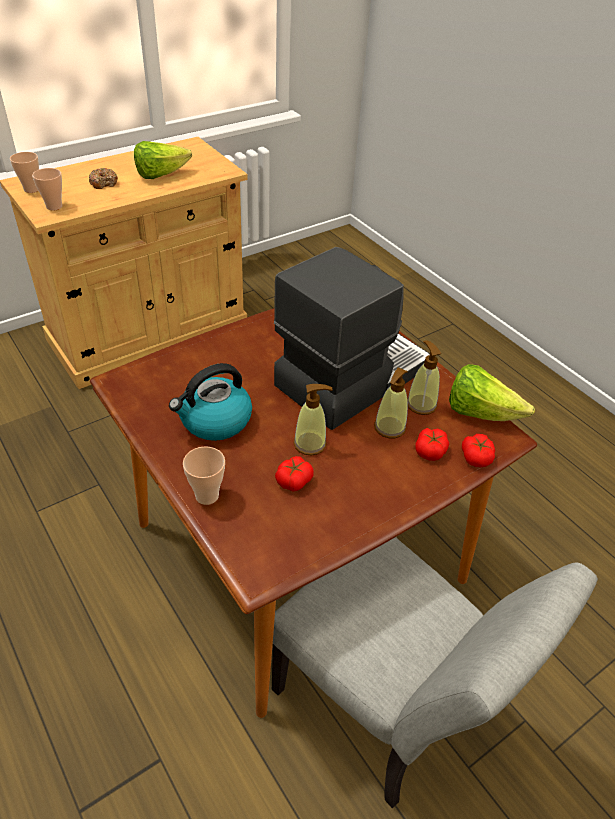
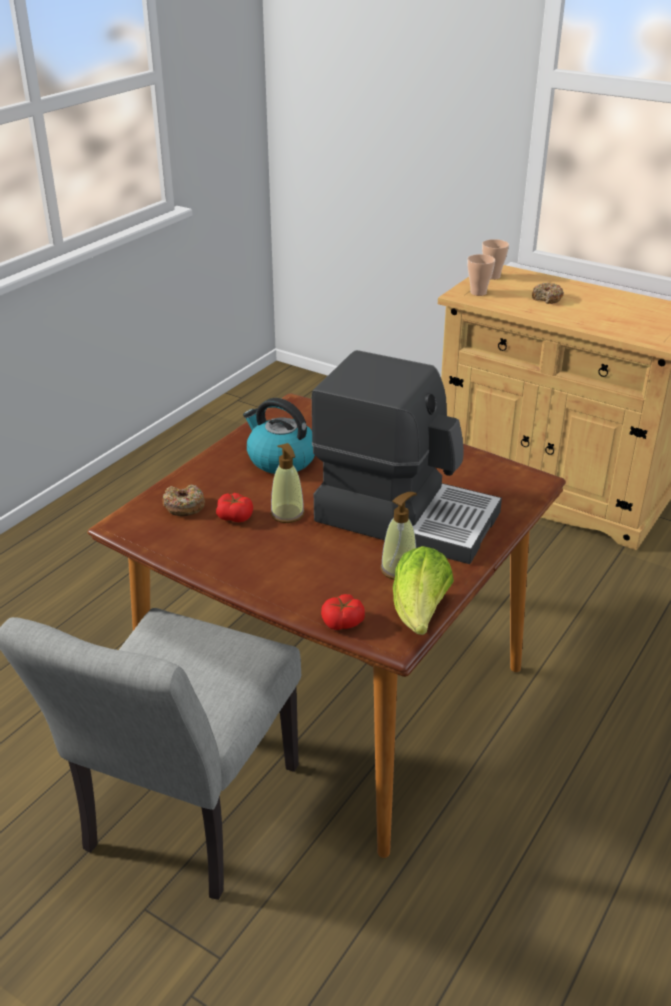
camera: 70 degrees right, 10 degrees down
lettuce [134,141,192,179] -> none
cup [183,446,225,505] -> none
soap dispenser [374,367,408,438] -> none
tomato [415,428,449,461] -> none
none -> donut [162,485,205,516]

